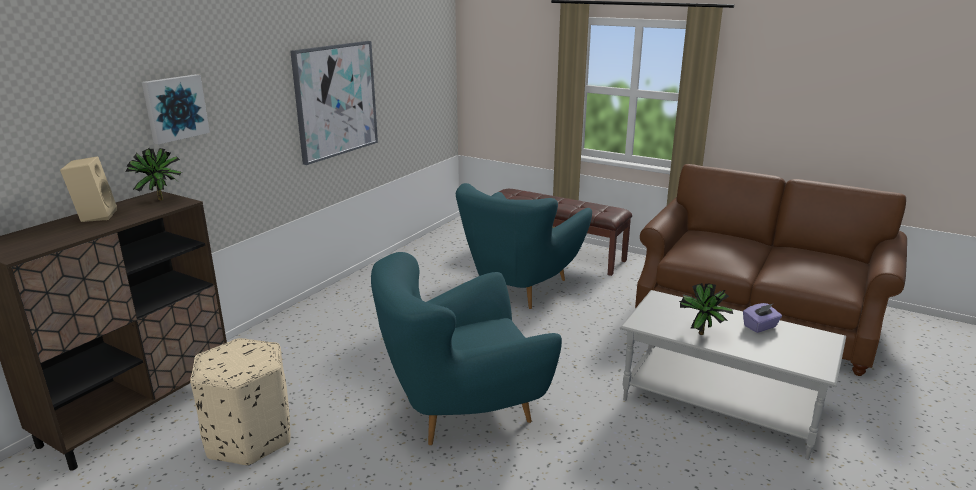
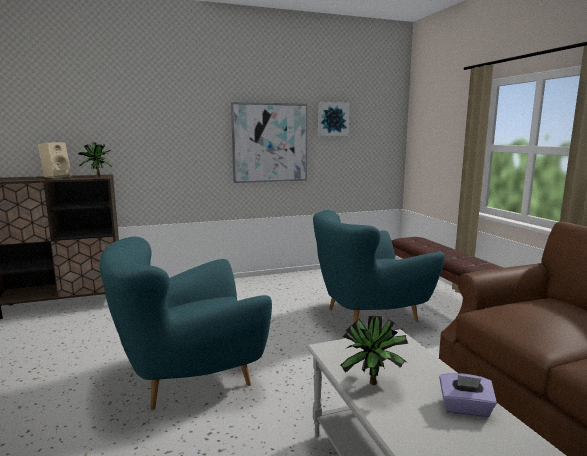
camera: 40 degrees right, 10 degrees down
picture [142,74,210,145] -> picture moved to [318,102,349,136]
beige ottoman [190,338,291,466] -> none
turquoise armchair [371,252,562,445] -> turquoise armchair turned 45 degrees counterclockwise [99,237,272,410]

